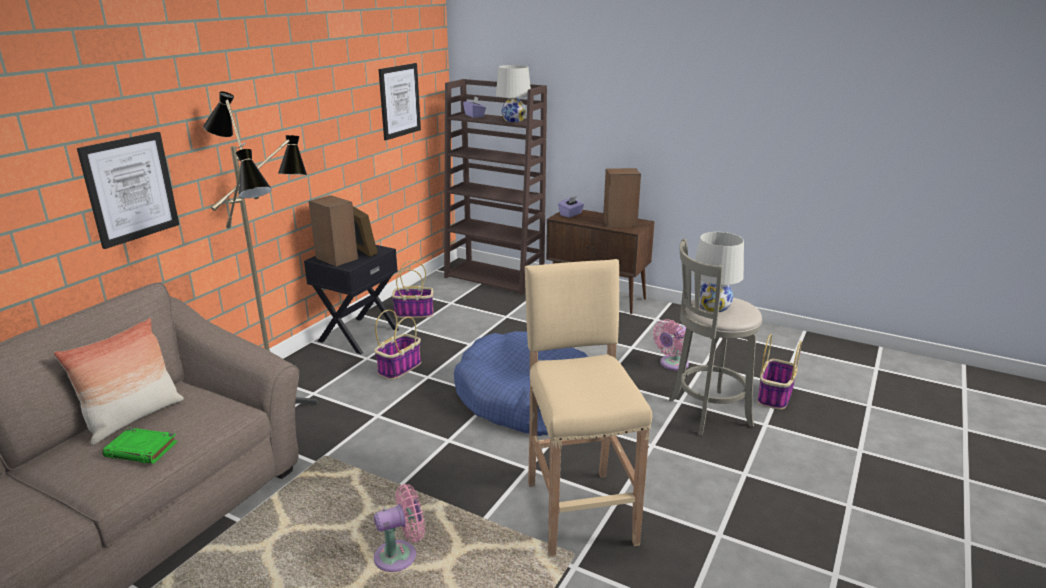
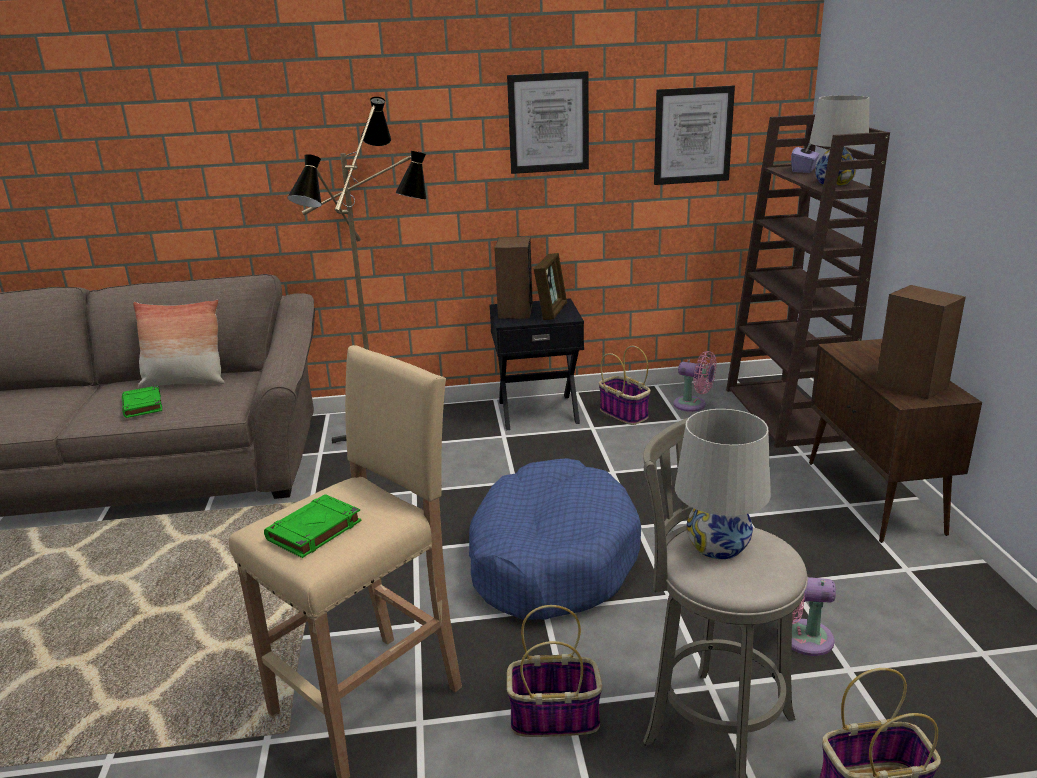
camera: 55 degrees right, 0 degrees up
picture [77,132,179,249] -> picture moved to [507,71,589,174]
basket [374,310,421,380] -> basket moved to [507,605,602,737]
pink fan [374,484,425,572] -> pink fan moved to [673,351,716,412]
purple tissue box [558,196,584,218] -> none
none -> green book [264,494,362,558]

